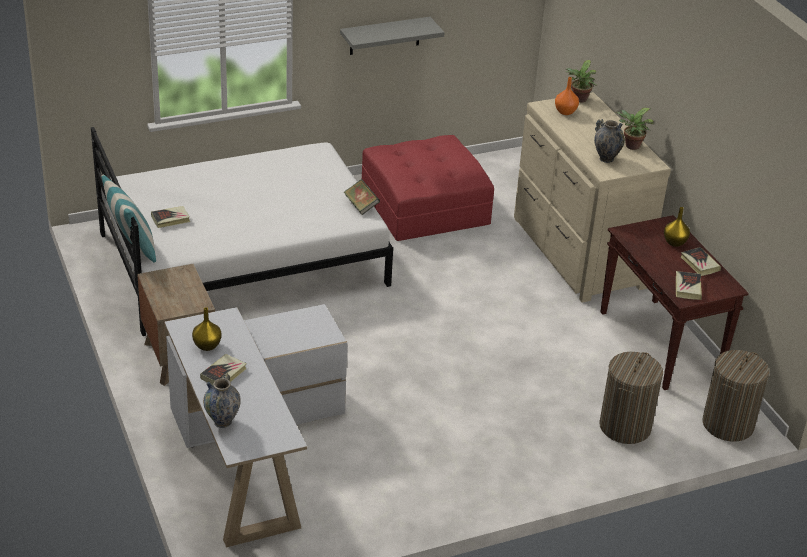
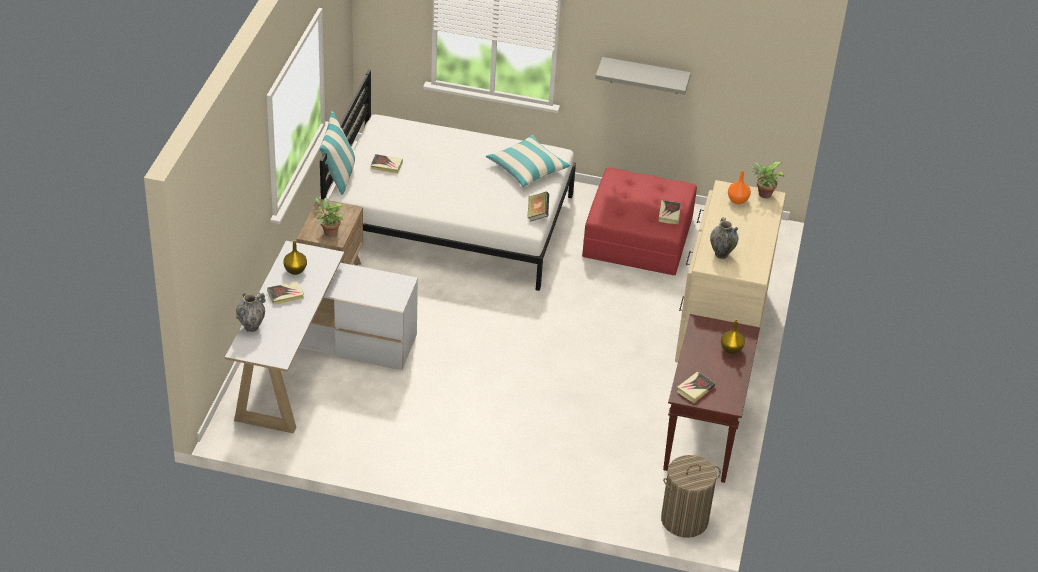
camera: 35 degrees right, 5 degrees up
laundry basket [600,352,663,444] -> none
potted plant [615,108,654,150] -> potted plant moved to [315,197,343,236]
book [681,247,721,276] -> book moved to [658,200,681,224]
none -> pillow [486,135,571,187]

